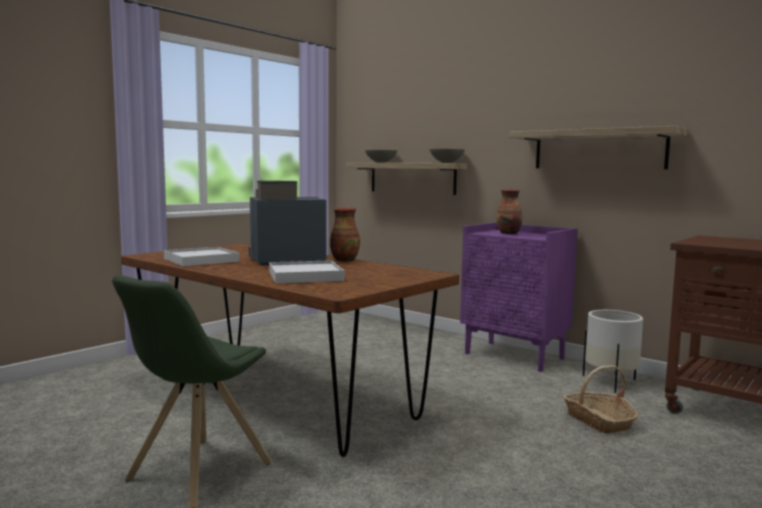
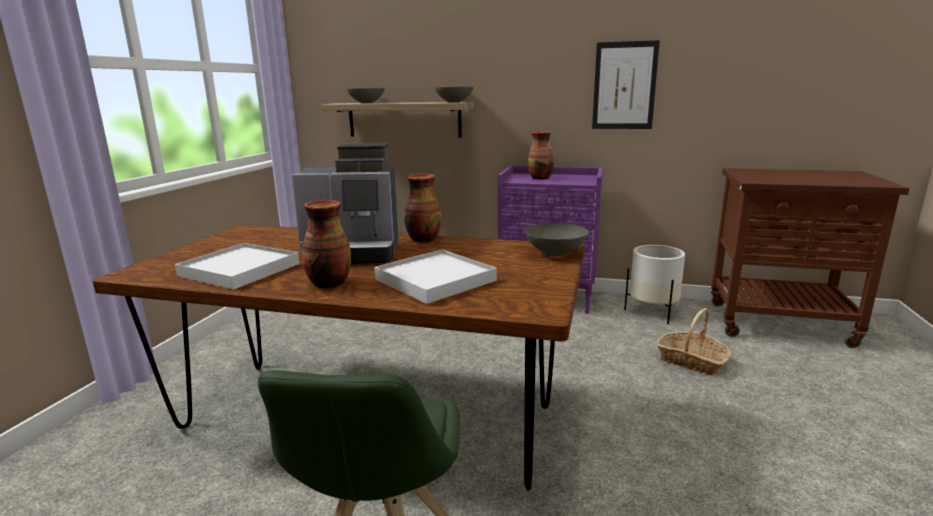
camera: 25 degrees left, 10 degrees up
coffee machine [249,180,327,265] -> coffee machine turned 135 degrees counterclockwise [291,143,398,264]
shelf [509,126,687,169] -> picture [592,40,660,129]
none -> vase [302,200,351,288]
none -> grey bowl [525,223,589,256]

